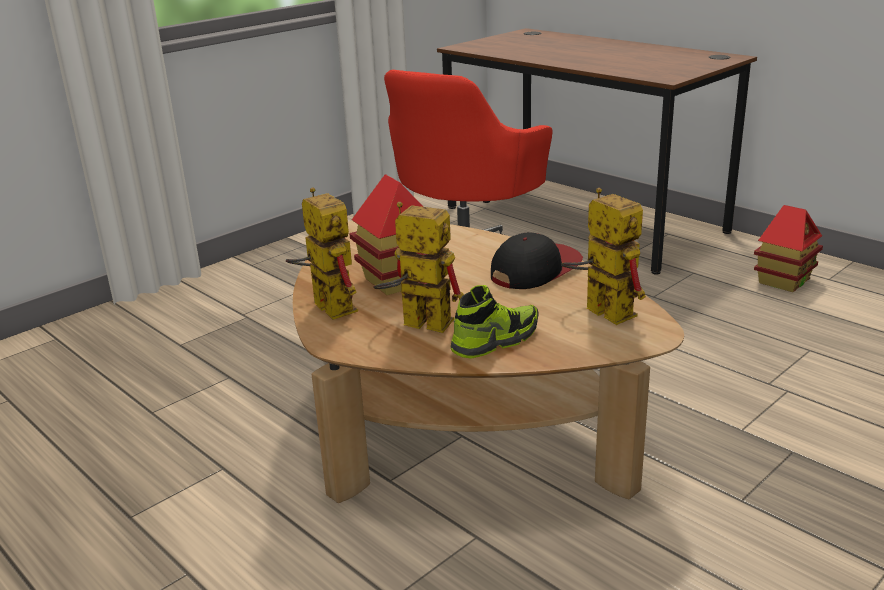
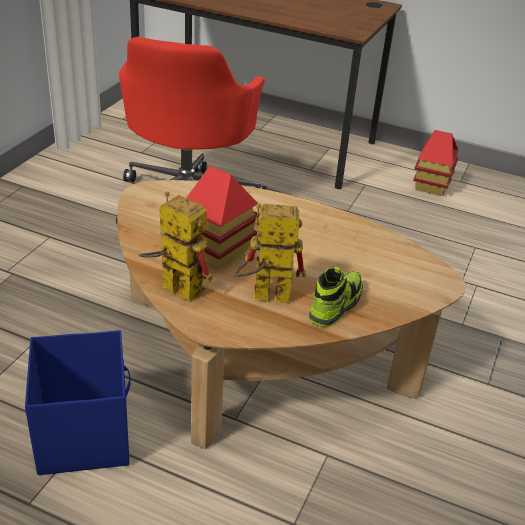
camera: 25 degrees left, 10 degrees up
cap [491,232,583,289] -> none
toy robot [561,188,646,325] -> none
none -> blue storage box [25,330,131,475]

